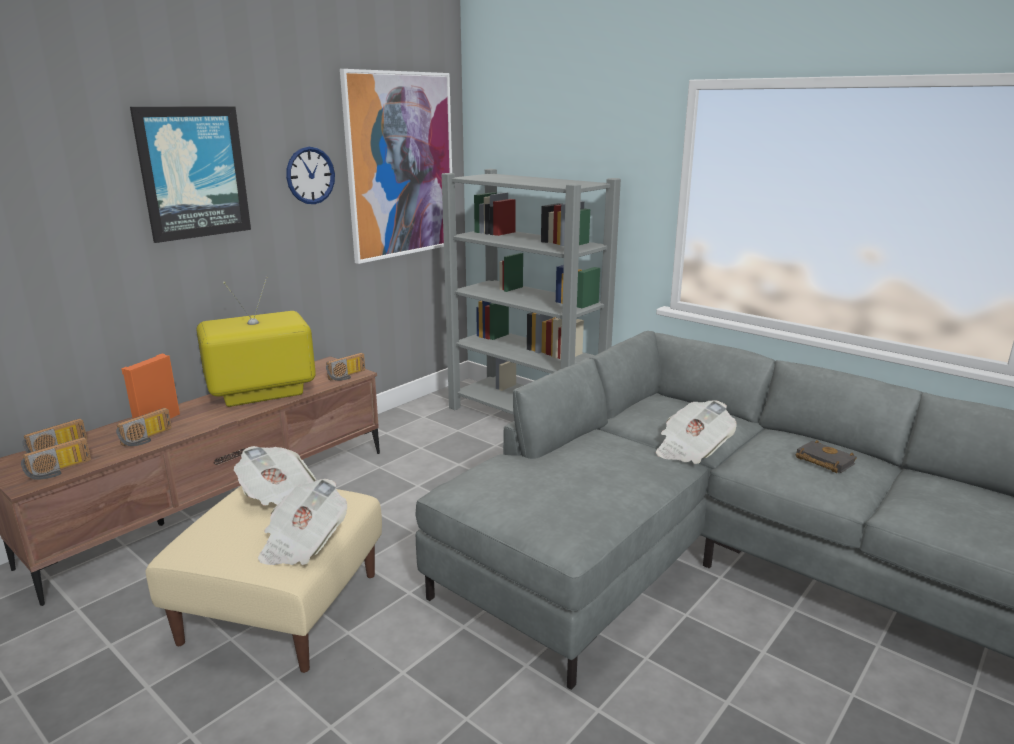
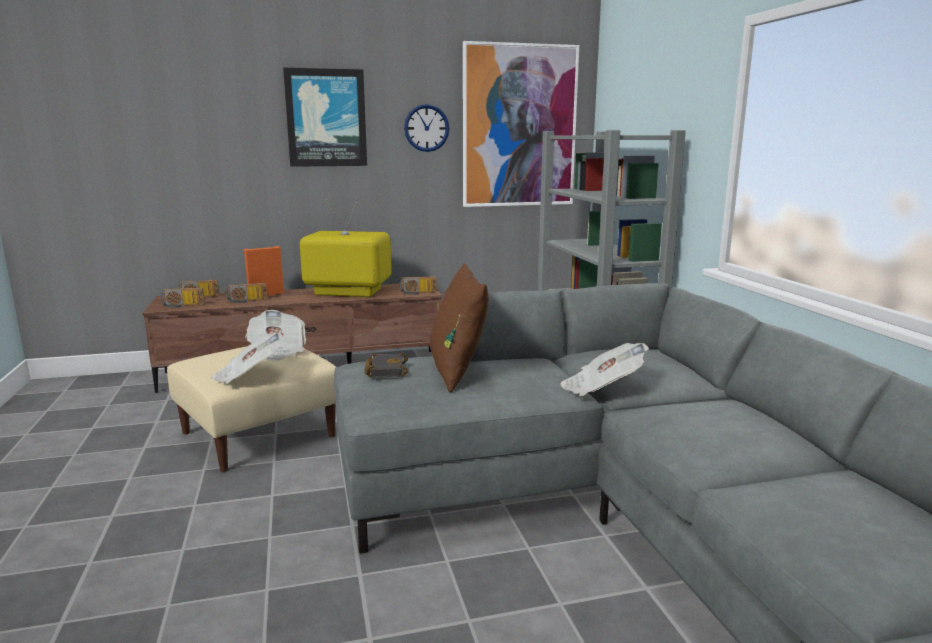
camera: 35 degrees right, 5 degrees down
black book [796,440,857,473] -> black book moved to [364,353,408,378]
none -> brown pillow [430,263,488,392]

